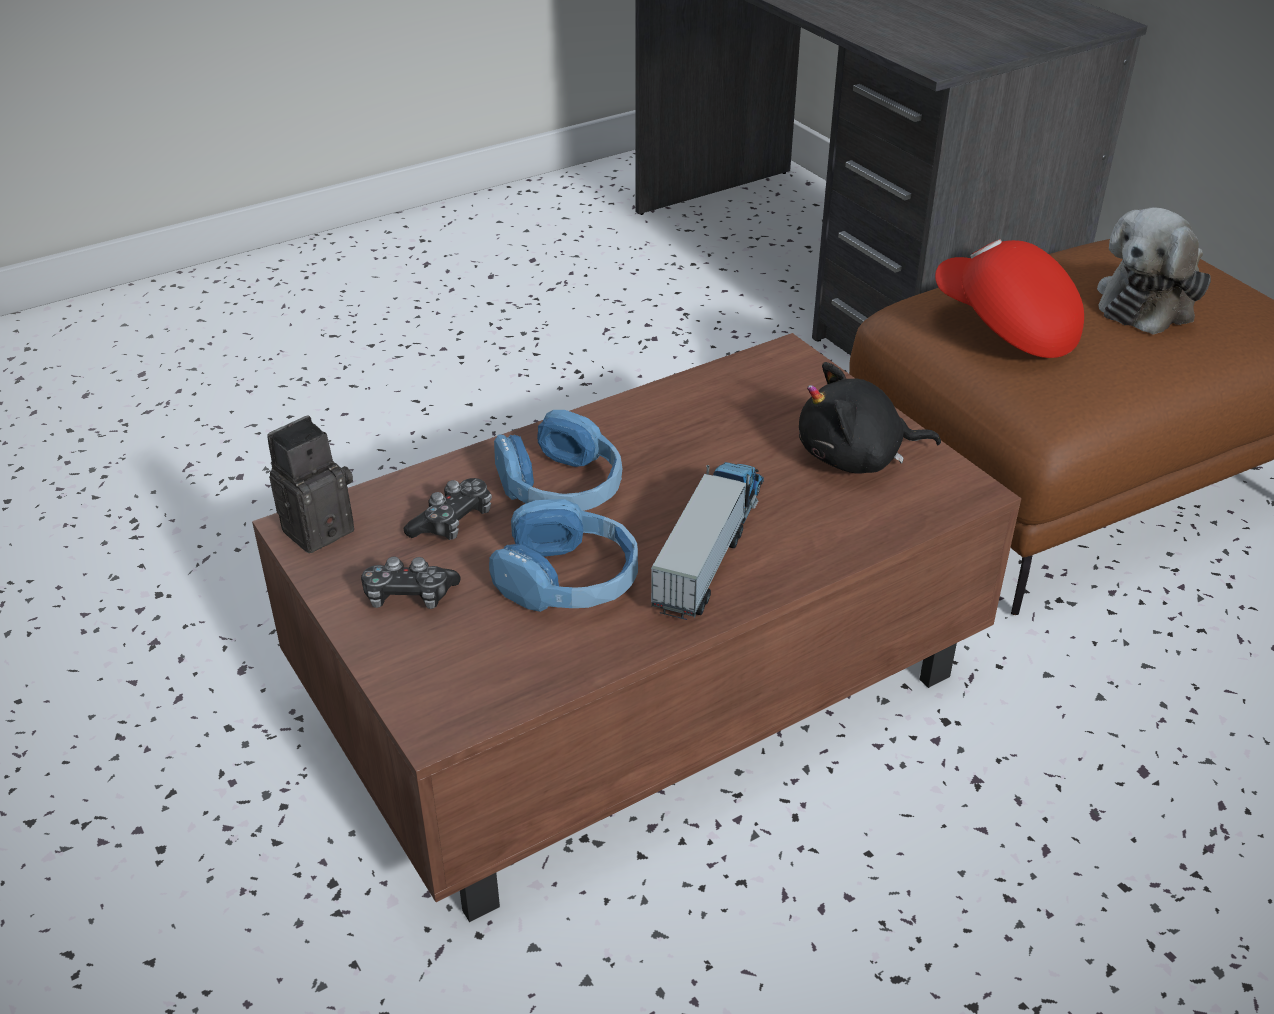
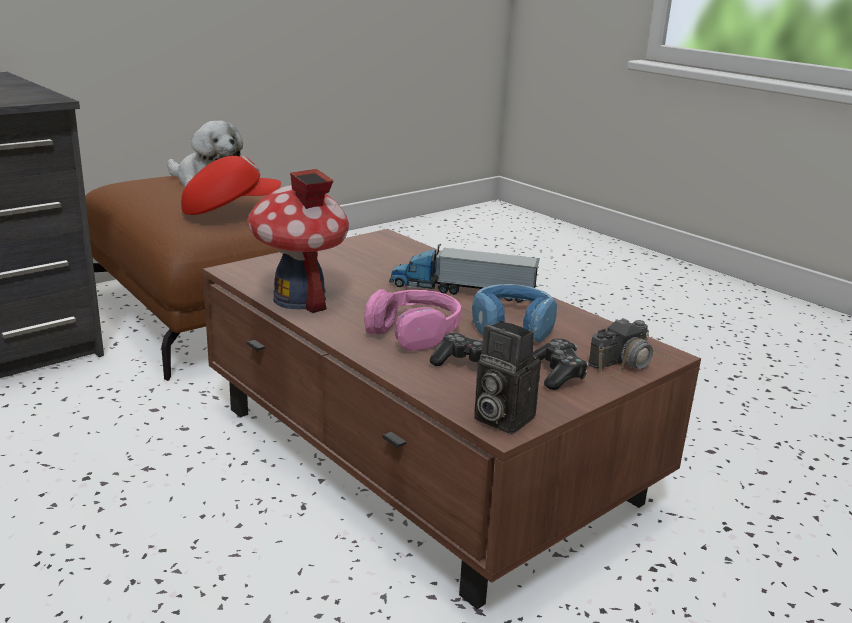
camera: 100 degrees left, 15 degrees down
blue headphones [494,410,622,511] -> pink headphones [364,289,461,351]
black plush toy [799,362,941,474] -> none
red cap [935,239,1084,358] -> red cap turned 150 degrees counterclockwise [181,156,281,215]
none -> toy house [247,169,349,313]
none -> camera [588,318,674,377]

